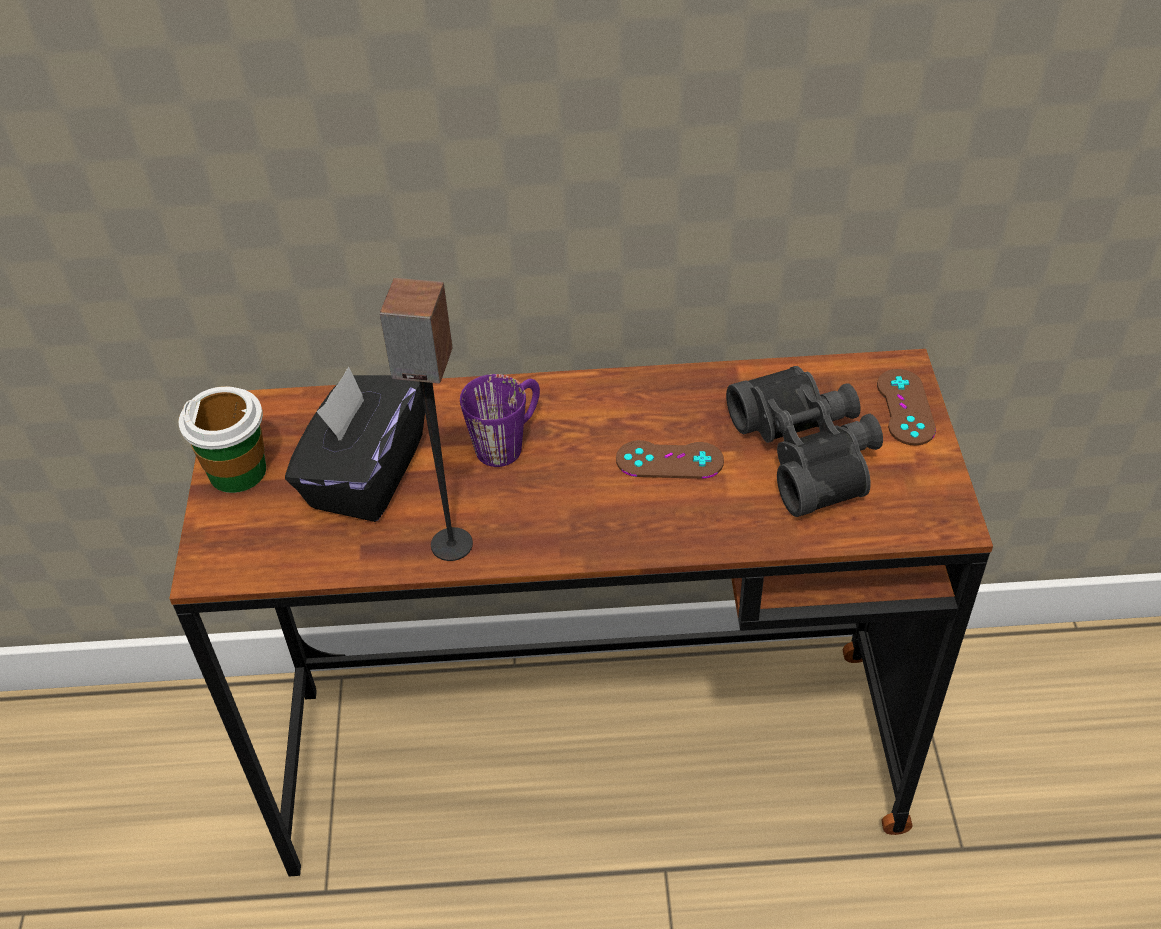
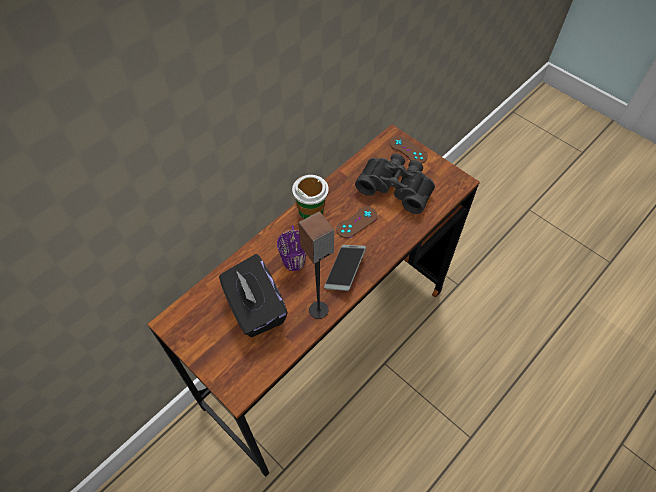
camera: 45 degrees left, 10 degrees up
cup [179,386,266,493] -> cup moved to [292,175,329,219]
none -> phone [324,245,366,291]

